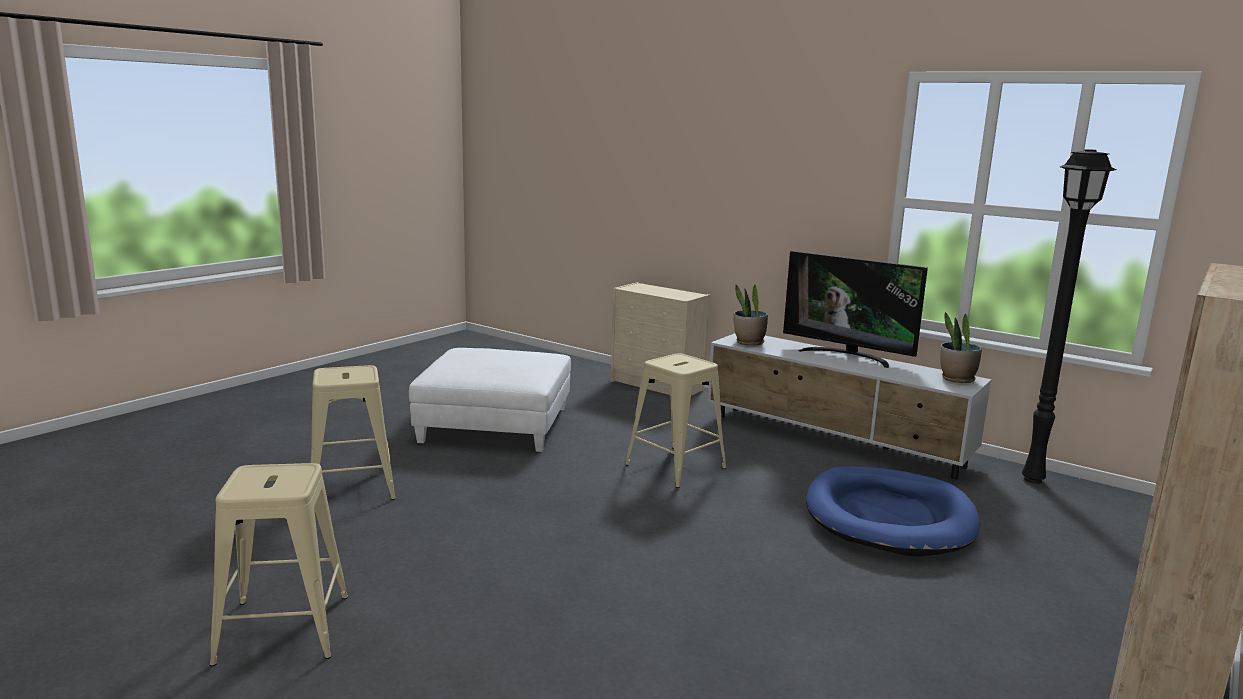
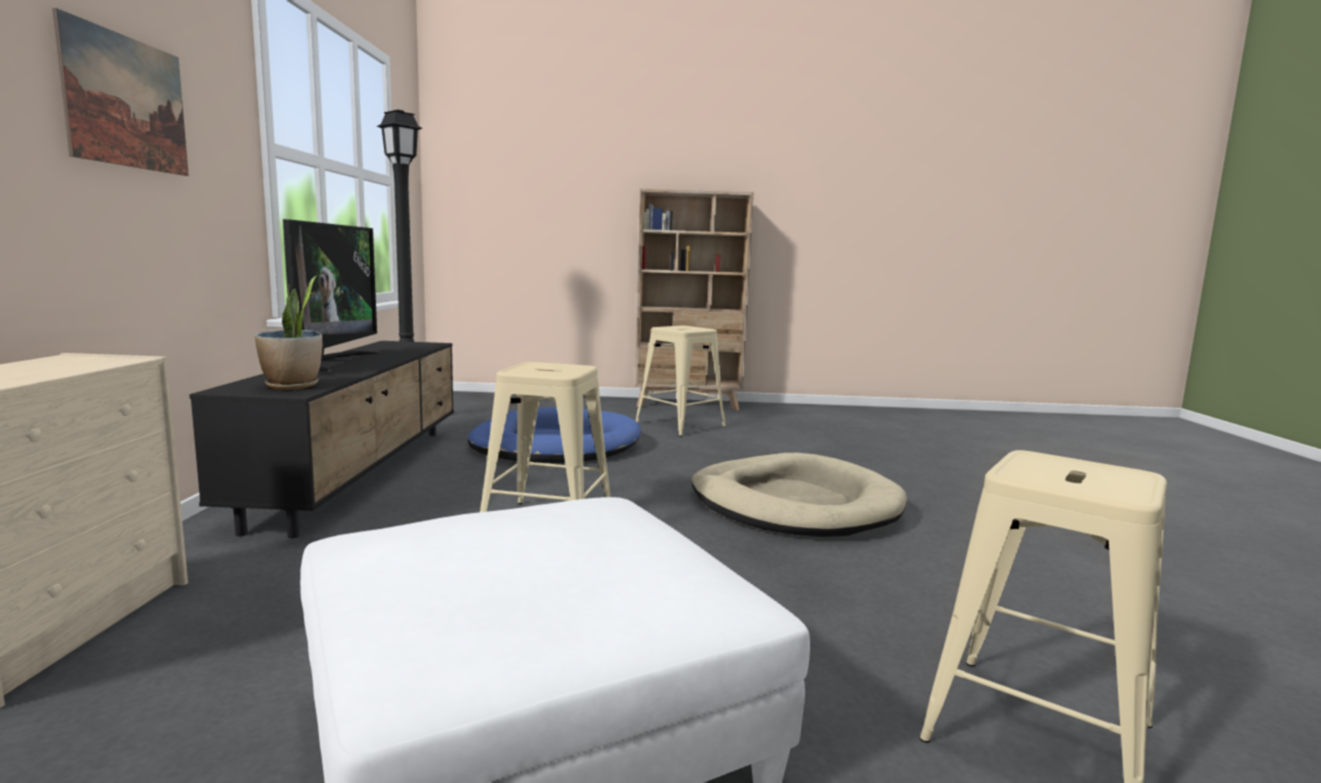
camera: 125 degrees left, 5 degrees down
beige stool [210,463,348,666] -> beige stool moved to [636,326,726,436]
white tv stand [707,333,992,480] -> black tv stand [189,341,454,538]
potted plant [940,312,982,383] -> none
none -> picture [52,8,189,176]
none -> beige dog bed [691,453,907,537]

